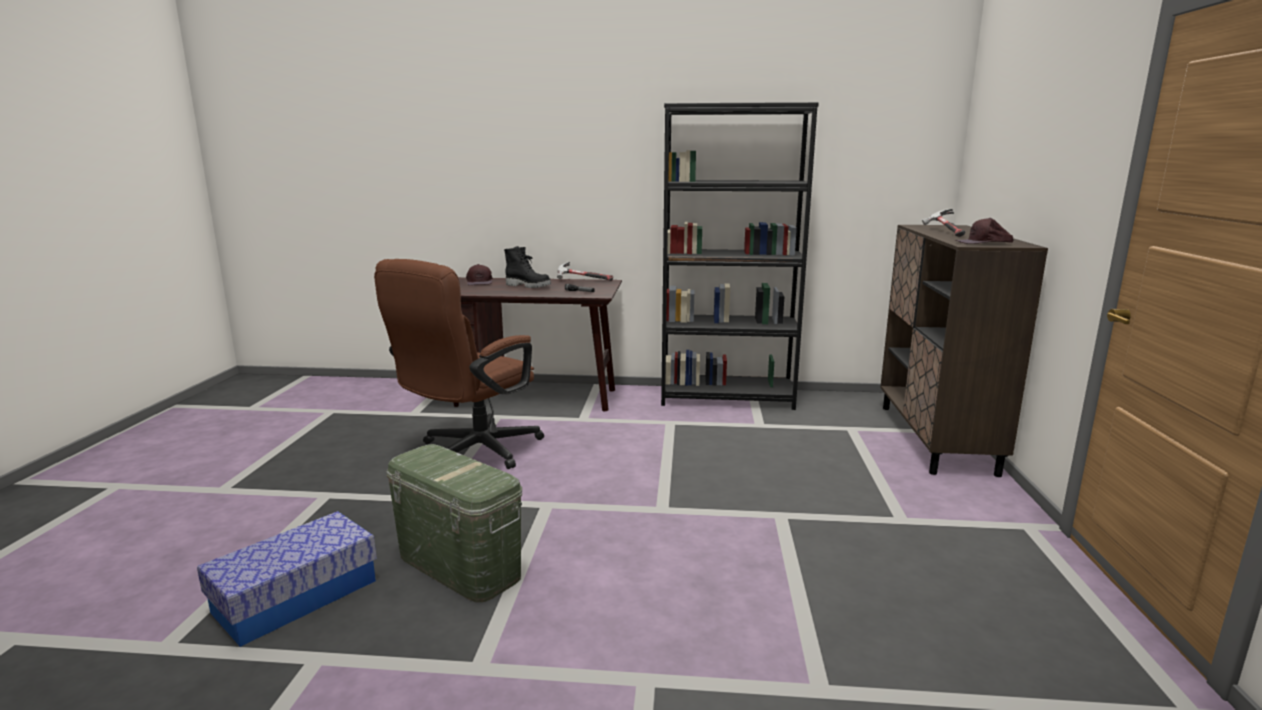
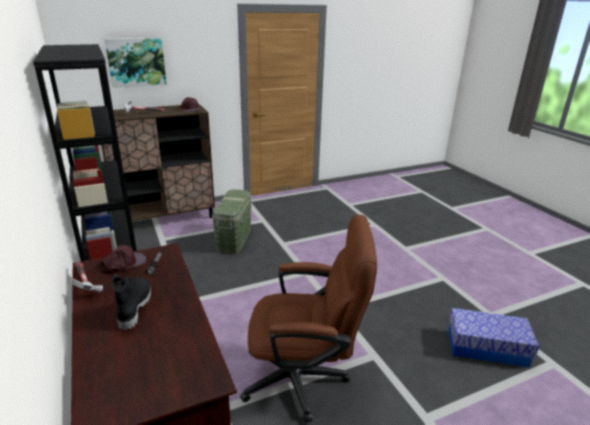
camera: 120 degrees left, 10 degrees up
green storage box [386,444,522,603] -> green storage box moved to [212,189,251,254]
brown cap [466,264,493,285] -> brown cap moved to [100,245,147,274]
none -> picture [105,38,167,88]

